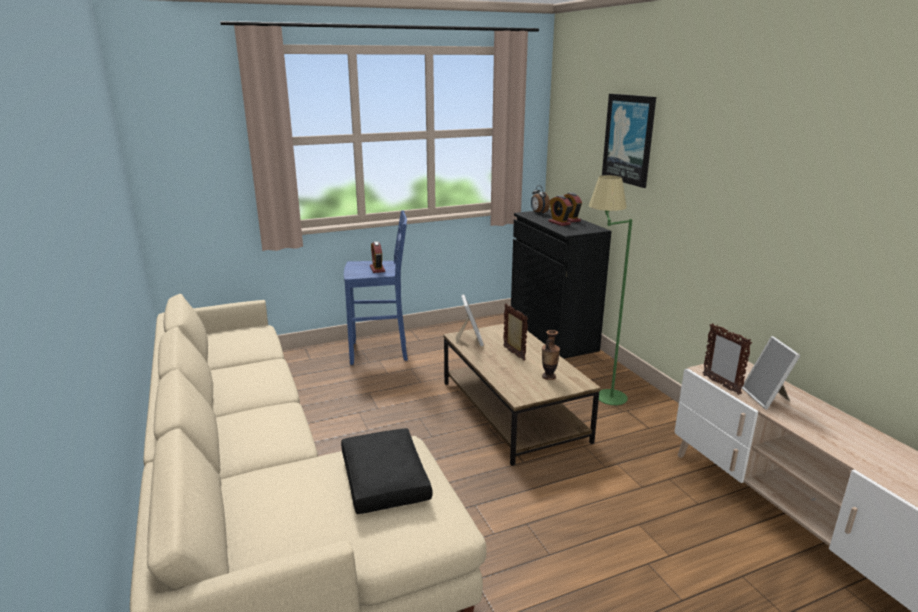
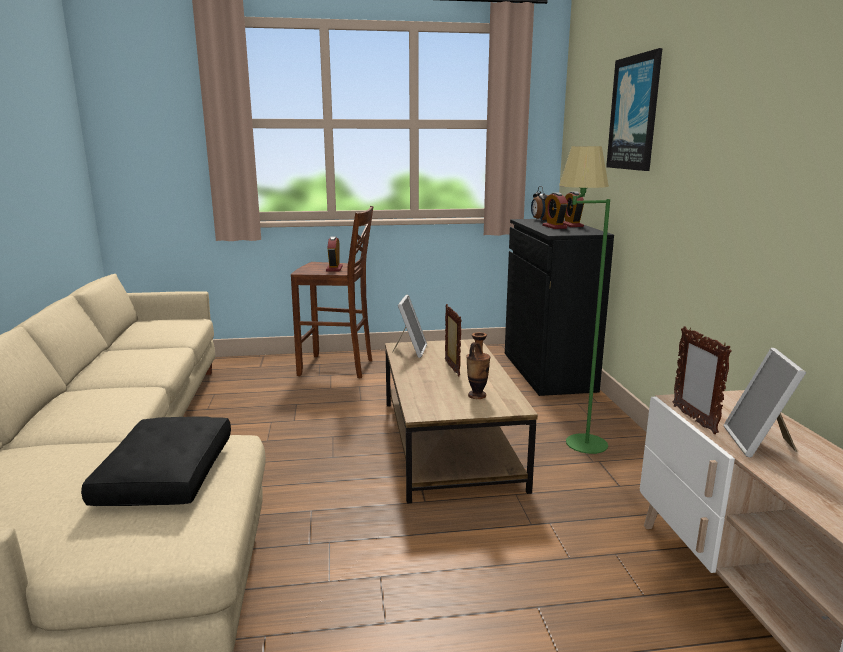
camera: 15 degrees right, 5 degrees down
blue stool [344,210,408,365] -> brown stool [291,206,374,378]

